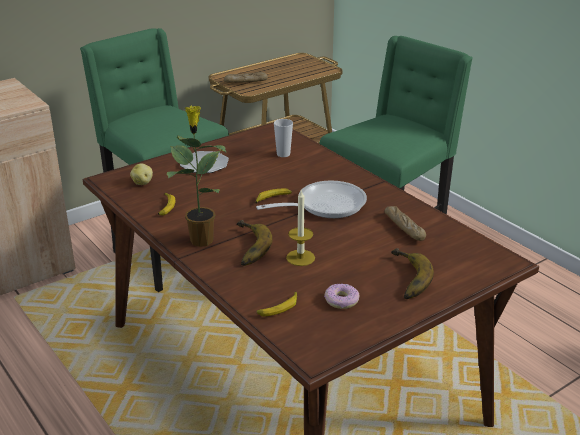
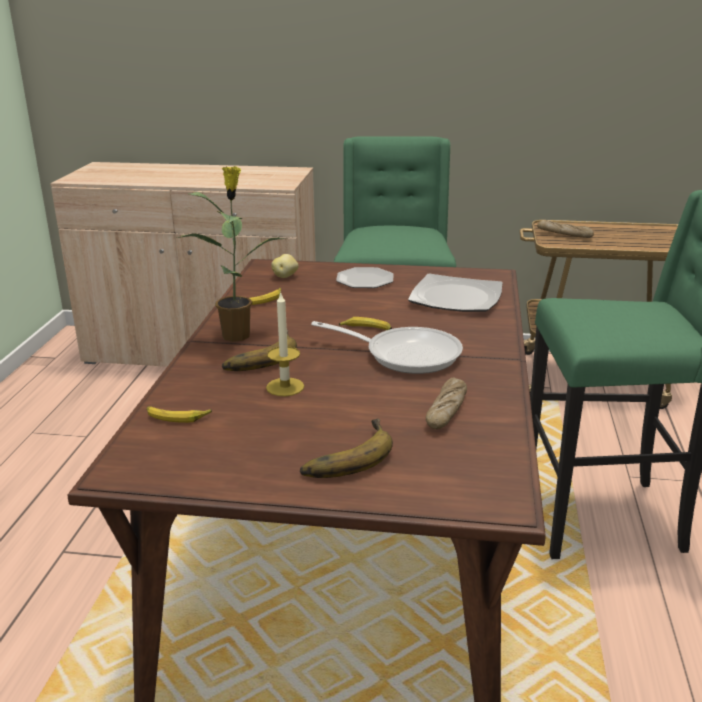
camera: 45 degrees right, 5 degrees down
cup [274,119,293,157] -> plate [408,273,502,312]
donut [324,284,360,309] -> none

